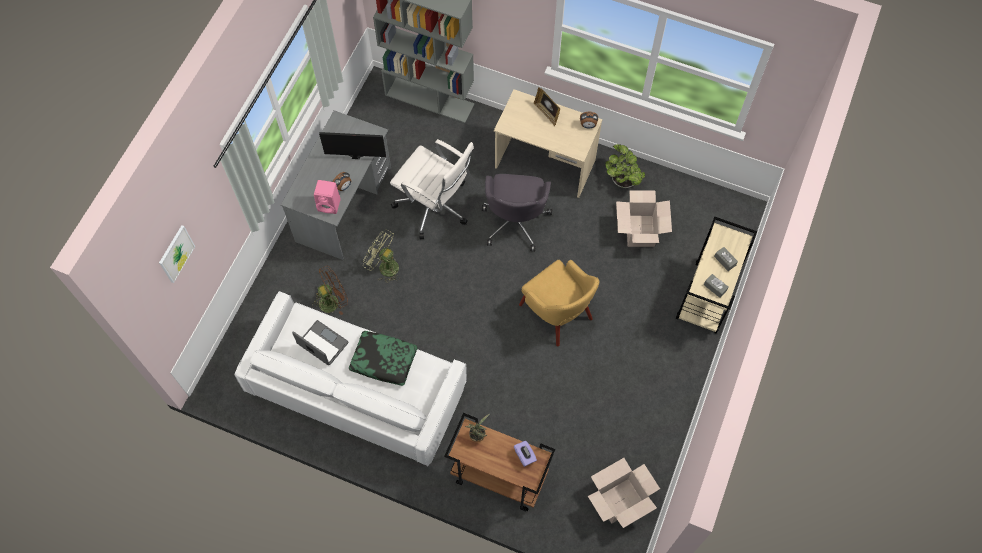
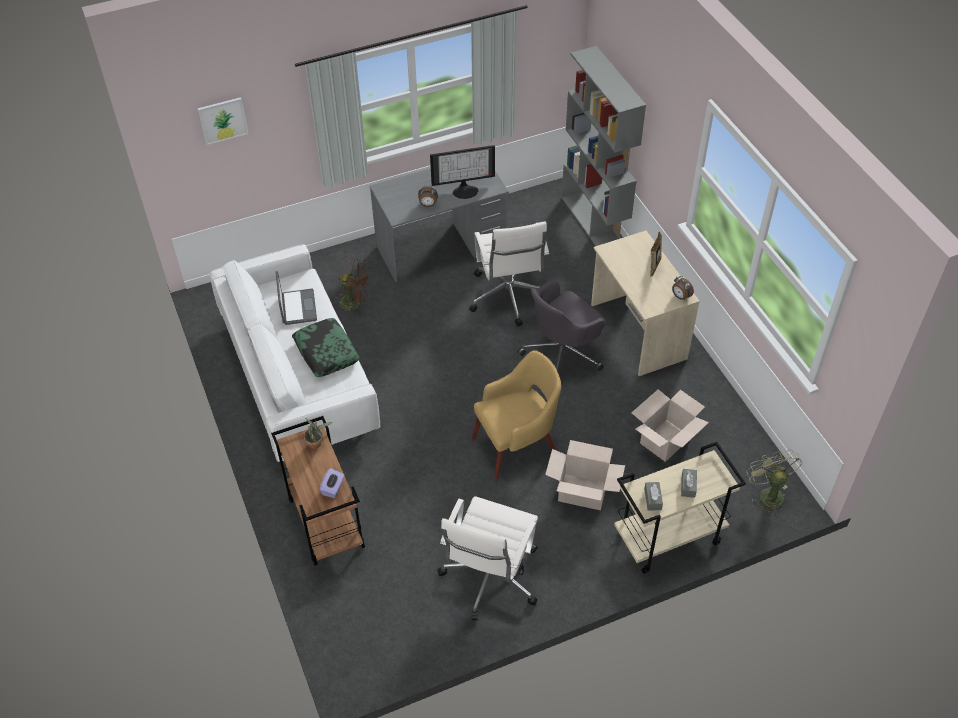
camera: 45 degrees right, 15 degrees down
pink speaker [314,180,341,214] -> none
monitor [319,132,386,159] -> monitor turned 120 degrees clockwise [430,145,495,199]
green fan [363,229,399,283] -> green fan moved to [747,449,802,515]
yellow armchair [519,260,599,346] -> yellow armchair turned 120 degrees counterclockwise [472,350,561,479]
cardboard box [588,458,660,528] -> cardboard box moved to [545,440,625,510]
potted plant [605,144,645,188] -> none
none -> white office chair [437,496,538,621]

